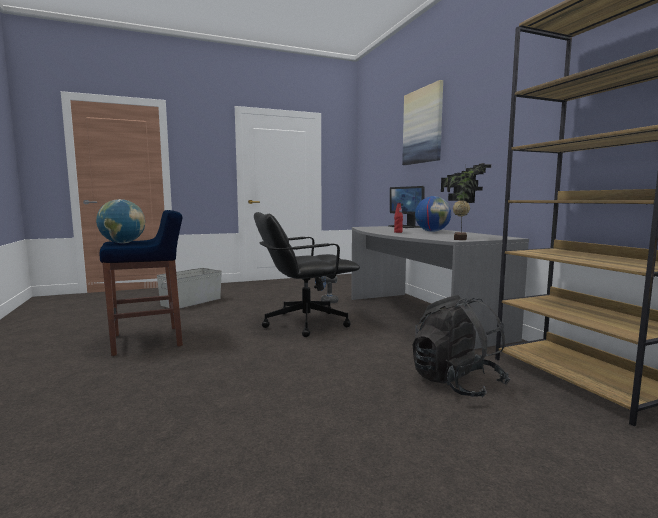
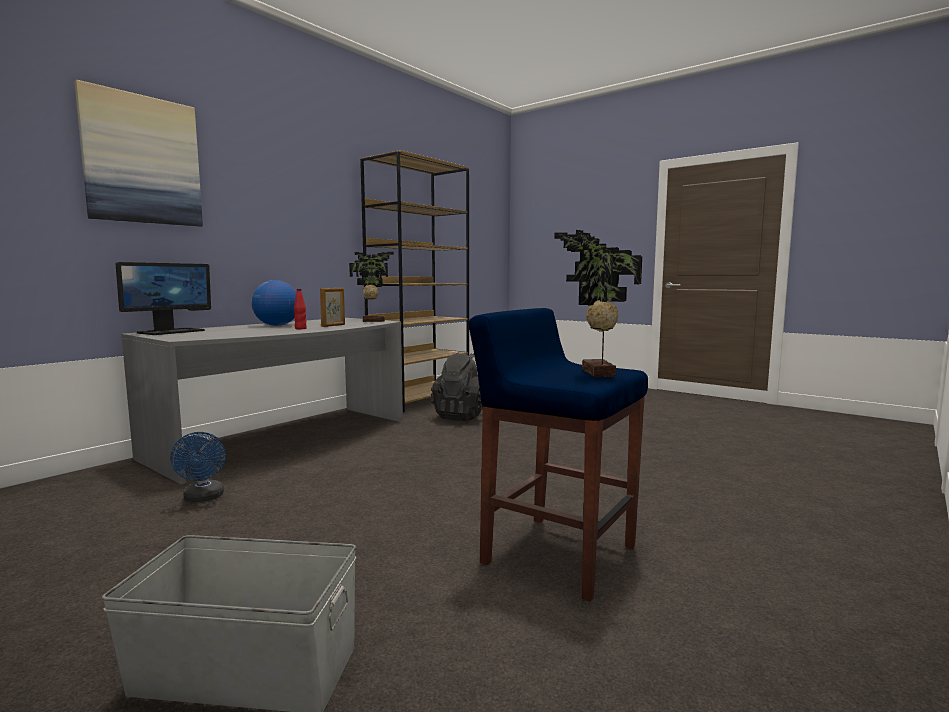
camera: 120 degrees left, 0 degrees up
globe [96,199,145,243] -> potted plant [554,230,642,377]
black office chair [254,212,360,337] -> none
none -> picture frame [320,288,345,327]

